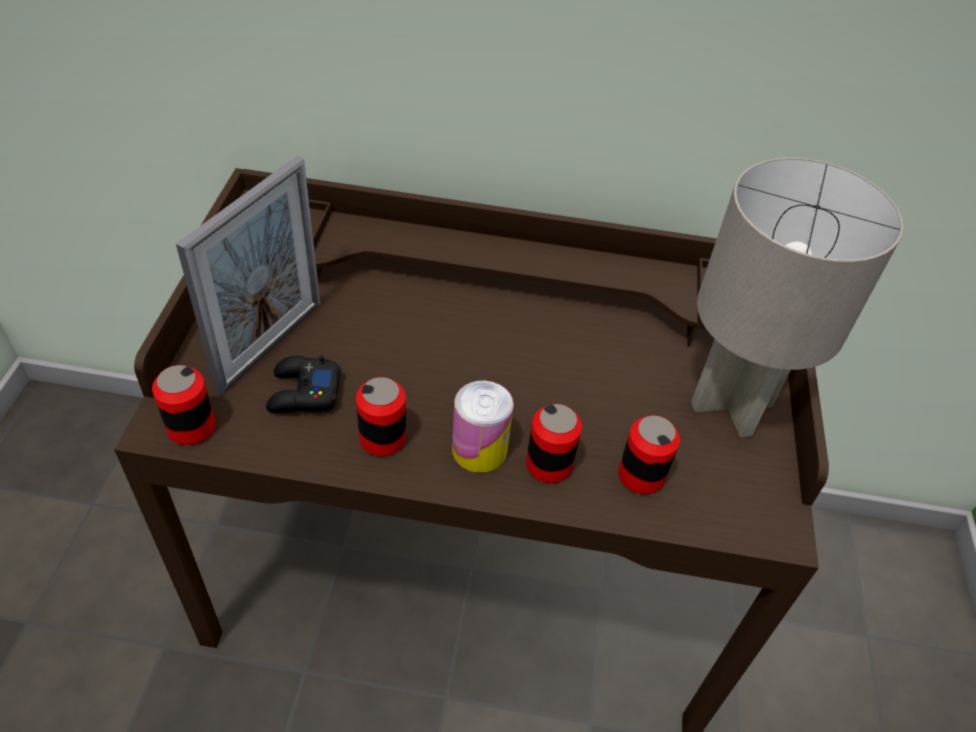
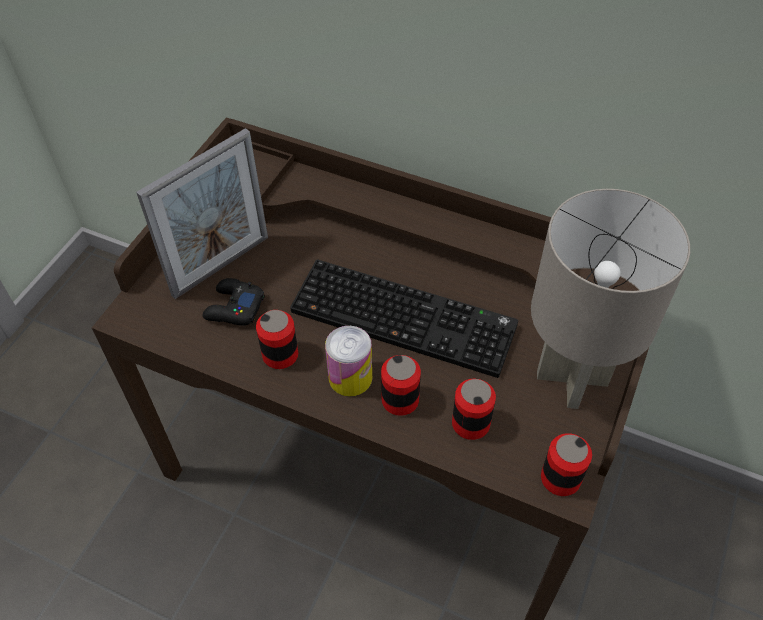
camera: 20 degrees right, 5 degrees up
can [152,365,215,445] -> can moved to [541,433,592,496]
none -> keyboard [290,259,518,378]

